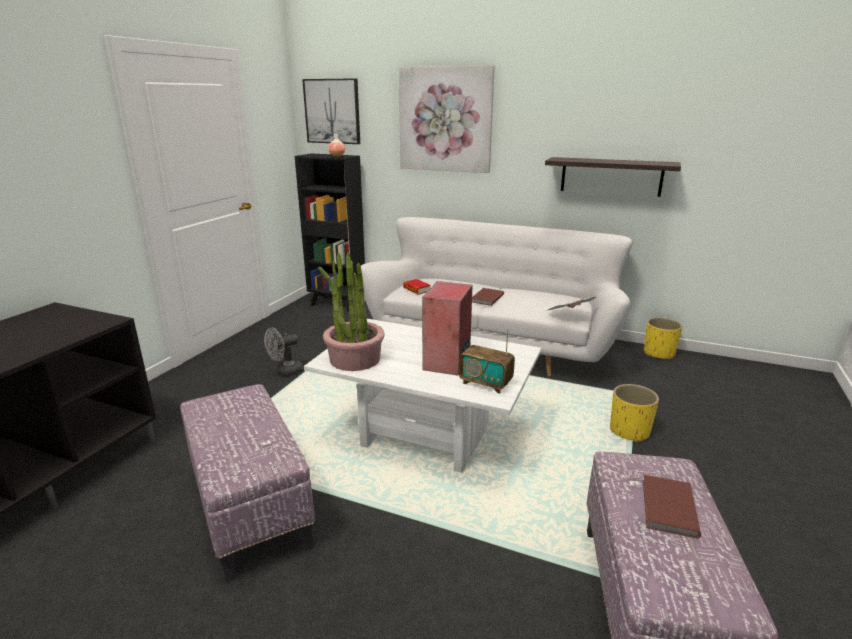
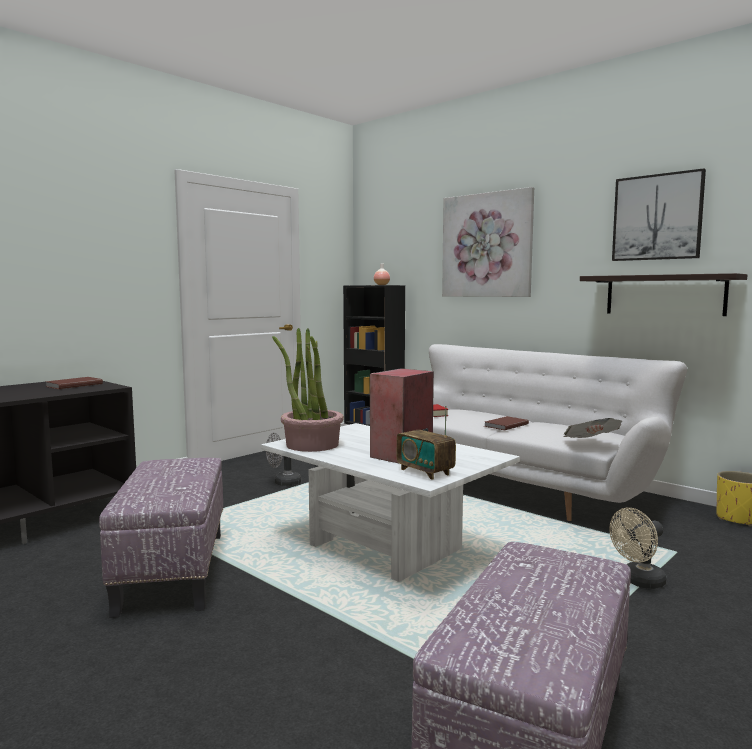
camera: 20 degrees right, 15 degrees down
picture [302,78,360,144] -> picture moved to [612,168,706,261]
yellow planter [610,384,659,443] -> beige fan [609,508,666,589]
brown book [643,475,701,539] -> brown book moved to [45,377,103,389]

